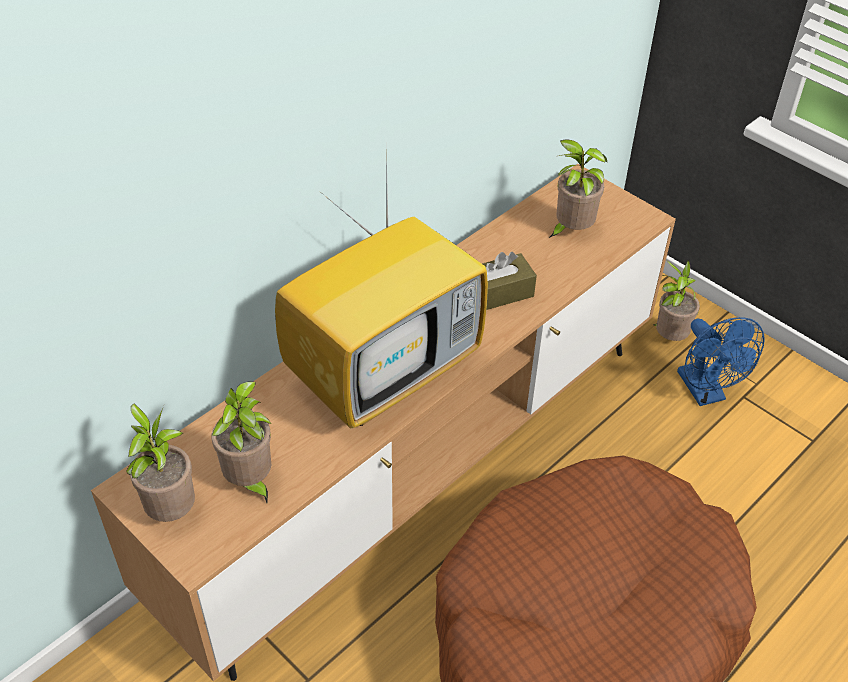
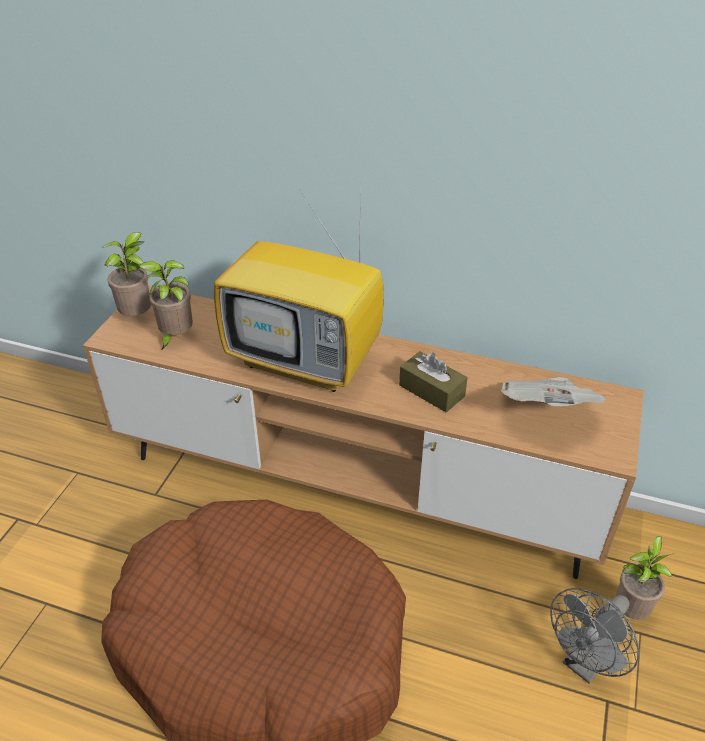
camera: 65 degrees right, 5 degrees down
potted plant [549,139,608,238] -> newspaper [501,377,606,406]
blue fan [677,317,765,406] -> grey fan [550,588,640,683]

